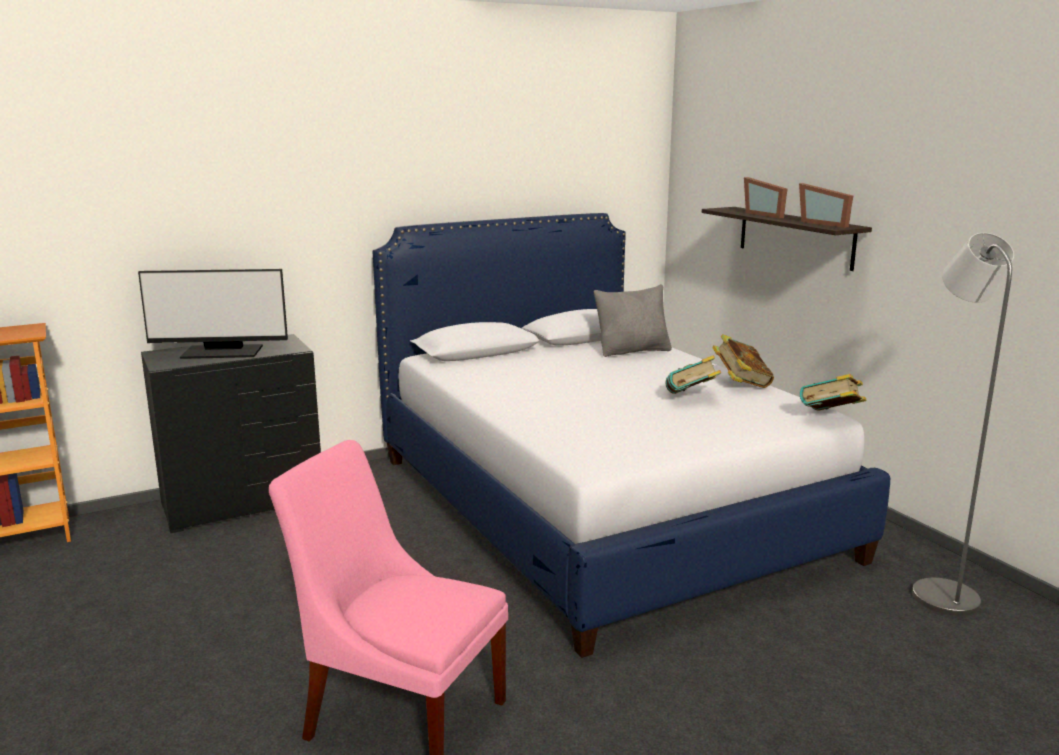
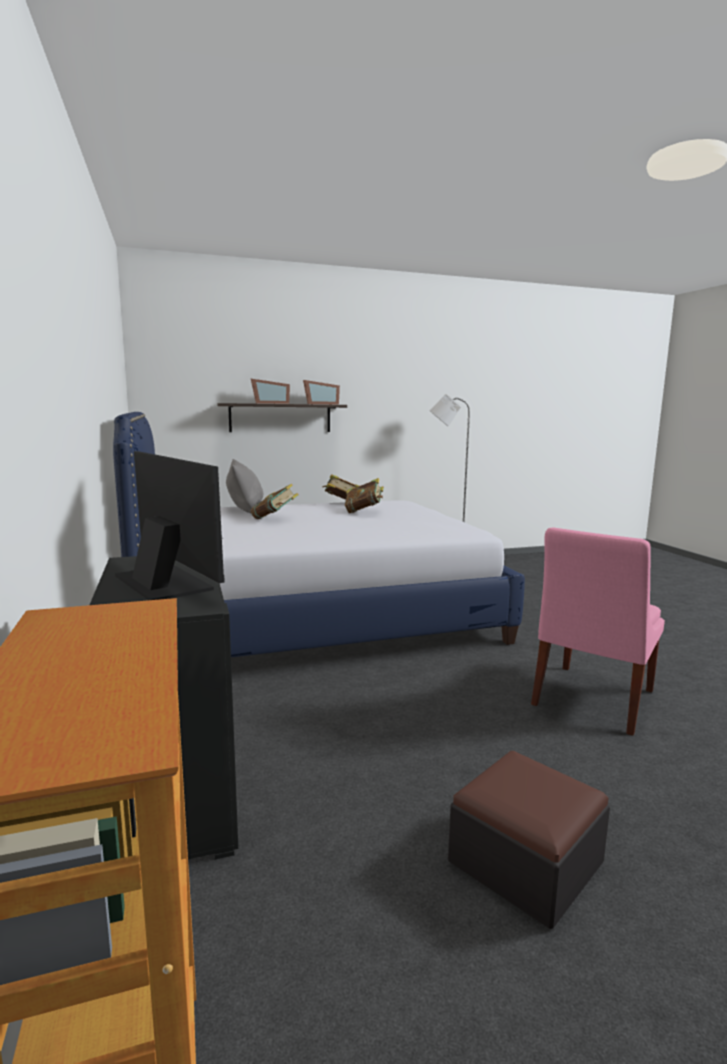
camera: 80 degrees left, 5 degrees down
monitor [138,269,288,359] -> monitor turned 45 degrees counterclockwise [115,451,225,600]
book [800,374,867,411] -> book moved to [251,484,299,519]
none -> ottoman [448,751,610,929]

